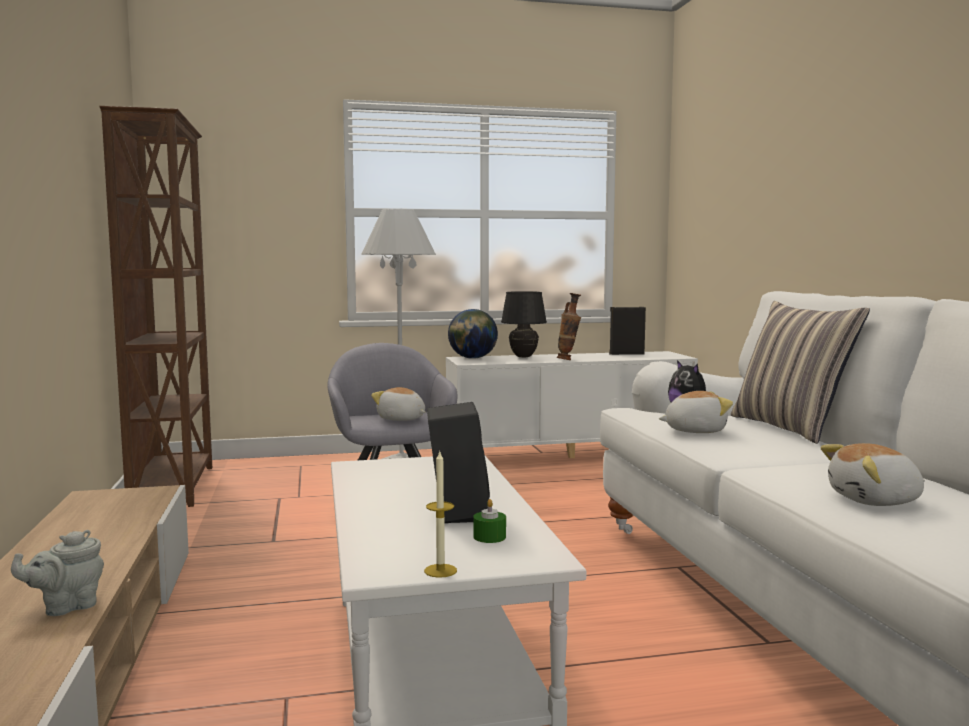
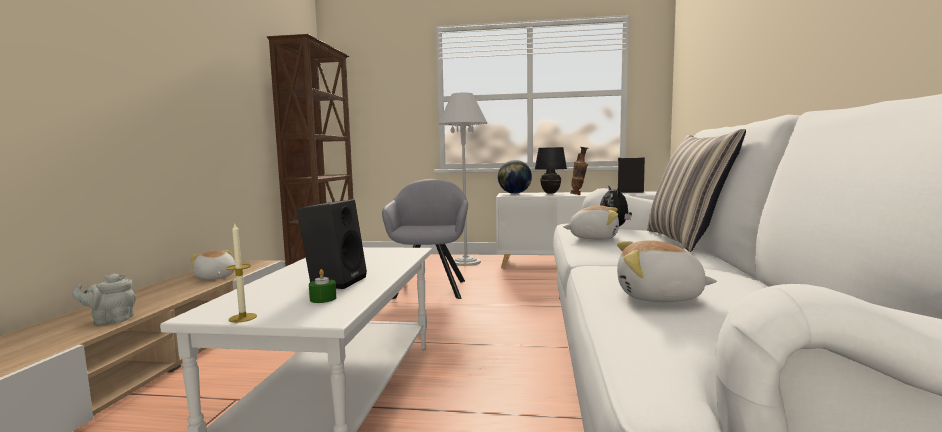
camera: 20 degrees right, 0 degrees up
plush toy [371,387,425,421] -> plush toy moved to [190,250,235,280]

